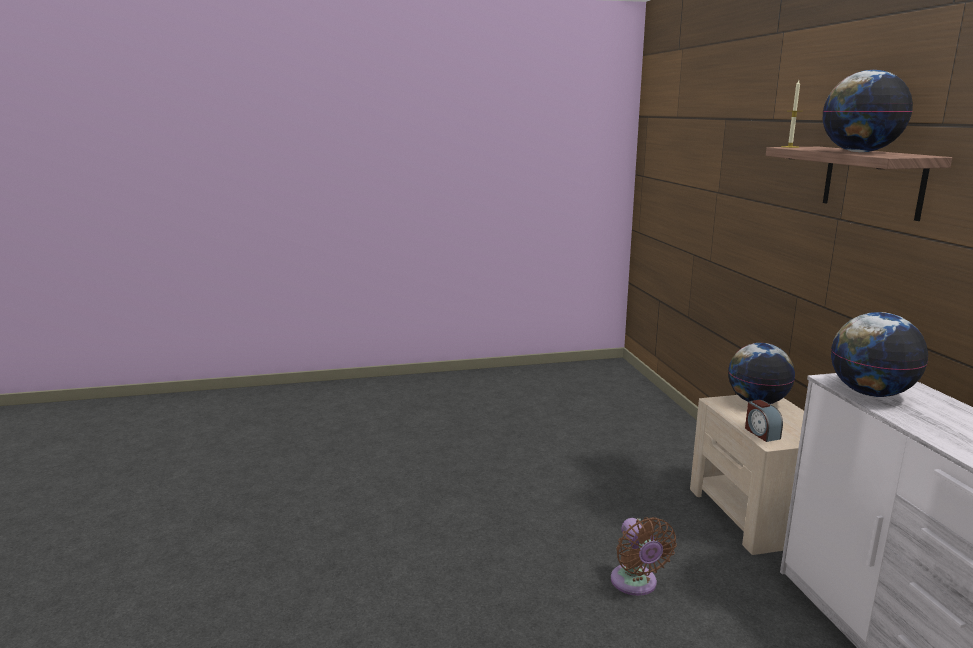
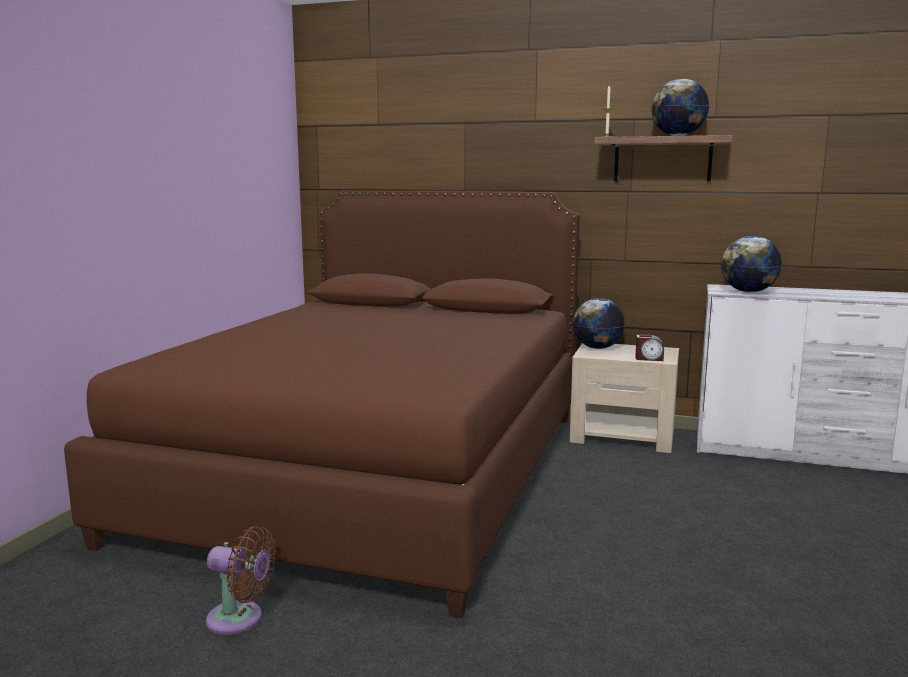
camera: 60 degrees left, 5 degrees down
brown fan [611,517,677,596] -> brown fan moved to [206,526,276,635]
none -> brown bed [64,191,580,619]

